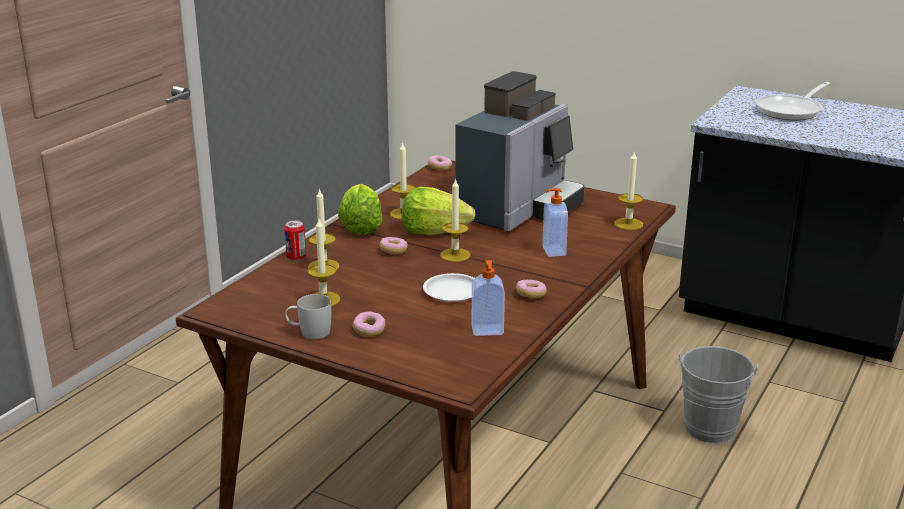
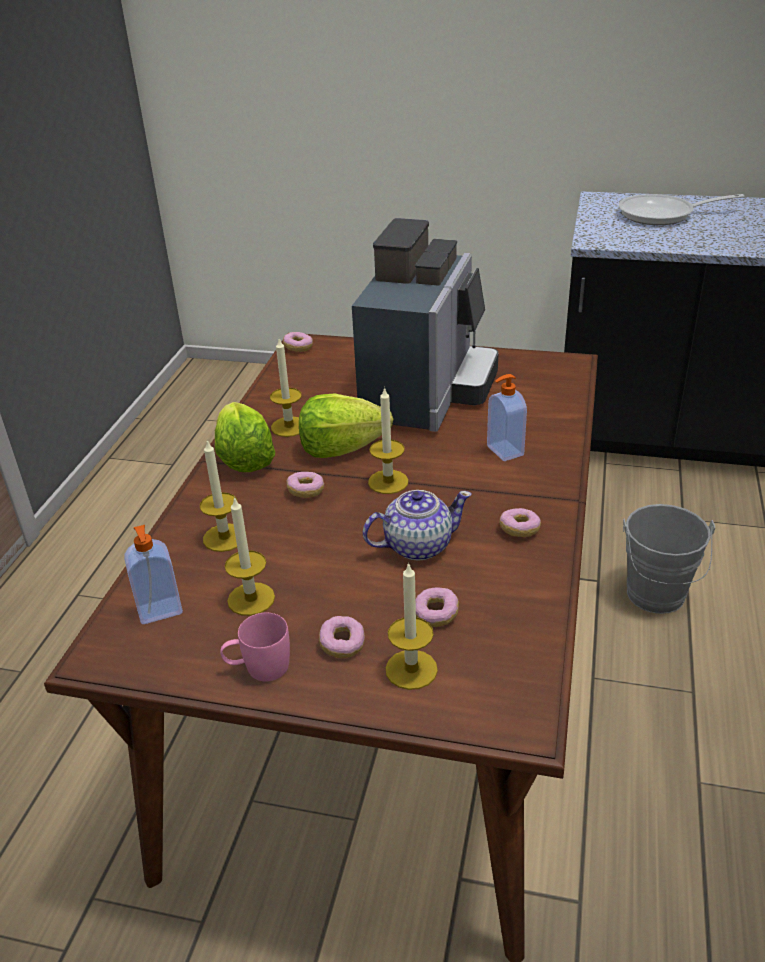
camera: 15 degrees left, 10 degrees up
can [284,221,306,261] -> none
white mug [285,294,331,339] -> pink mug [220,613,290,681]
white plate [423,273,475,302] -> teapot [363,490,472,561]
soap dispenser [471,260,505,336] -> soap dispenser moved to [124,525,183,624]
candle [614,152,643,230] -> candle moved to [386,562,438,690]
frying pan [755,82,830,121] -> frying pan turned 60 degrees clockwise [618,194,744,225]
none -> donut [416,587,459,627]

